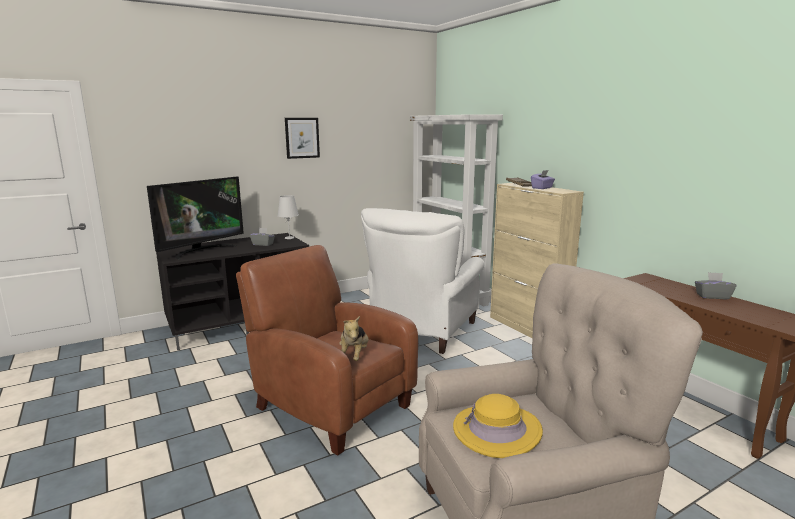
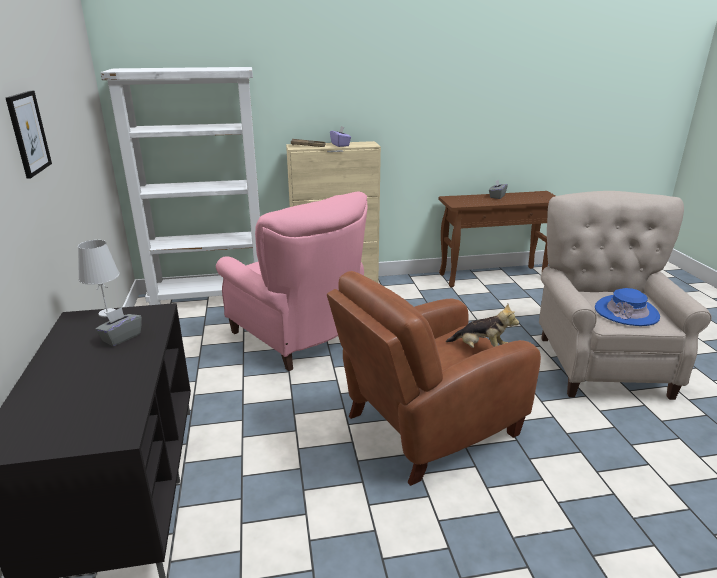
camera: 70 degrees left, 10 degrees up
television [147,177,244,260] -> none
white armchair [361,208,485,354] -> pink armchair [216,192,368,371]
yellow hat [453,394,543,458] -> blue hat [595,288,660,326]

